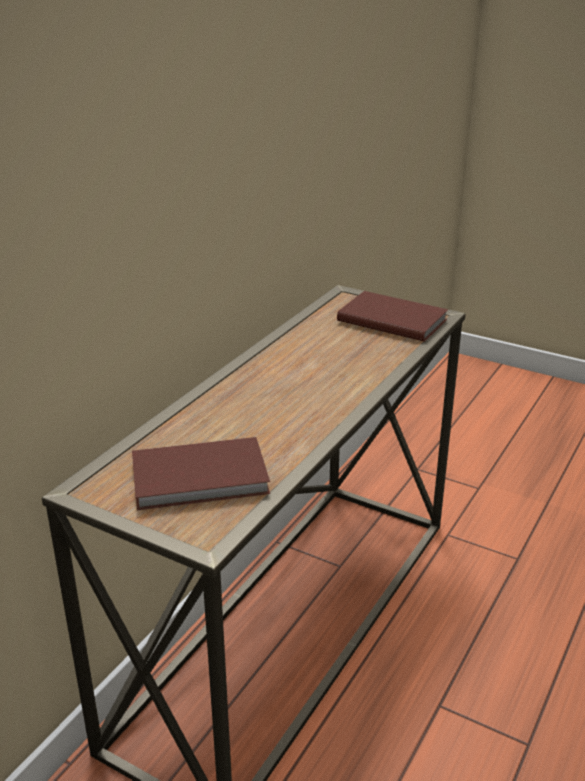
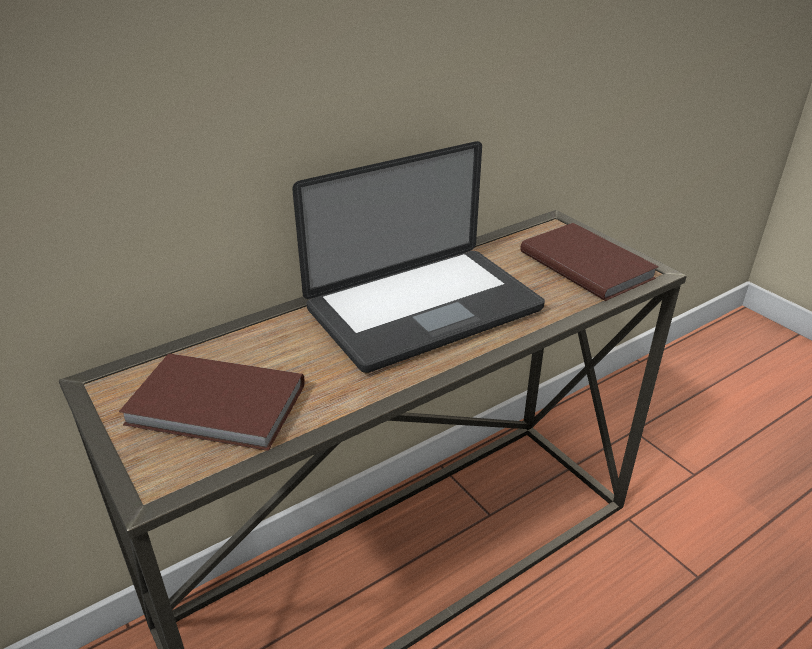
camera: 25 degrees right, 5 degrees up
none -> laptop [292,141,545,373]

